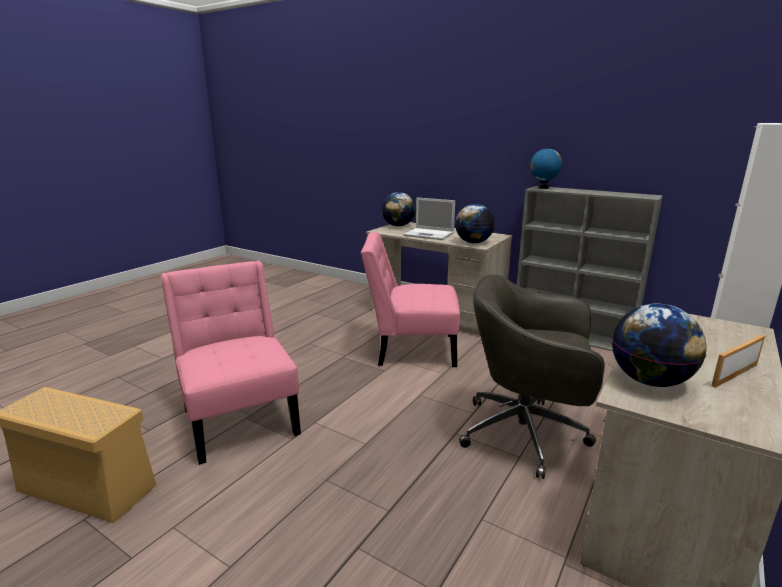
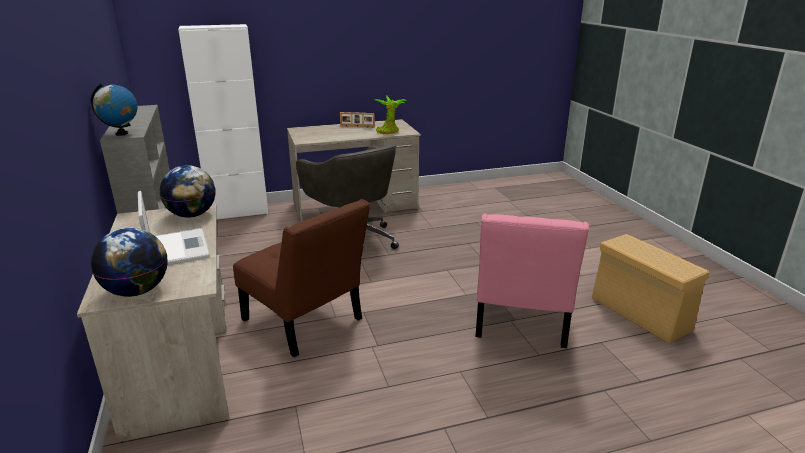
camera: 140 degrees left, 5 degrees up
pink chair [361,232,460,367] -> brown chair [233,199,370,357]
globe [612,303,707,387] -> potted plant [375,95,407,134]

